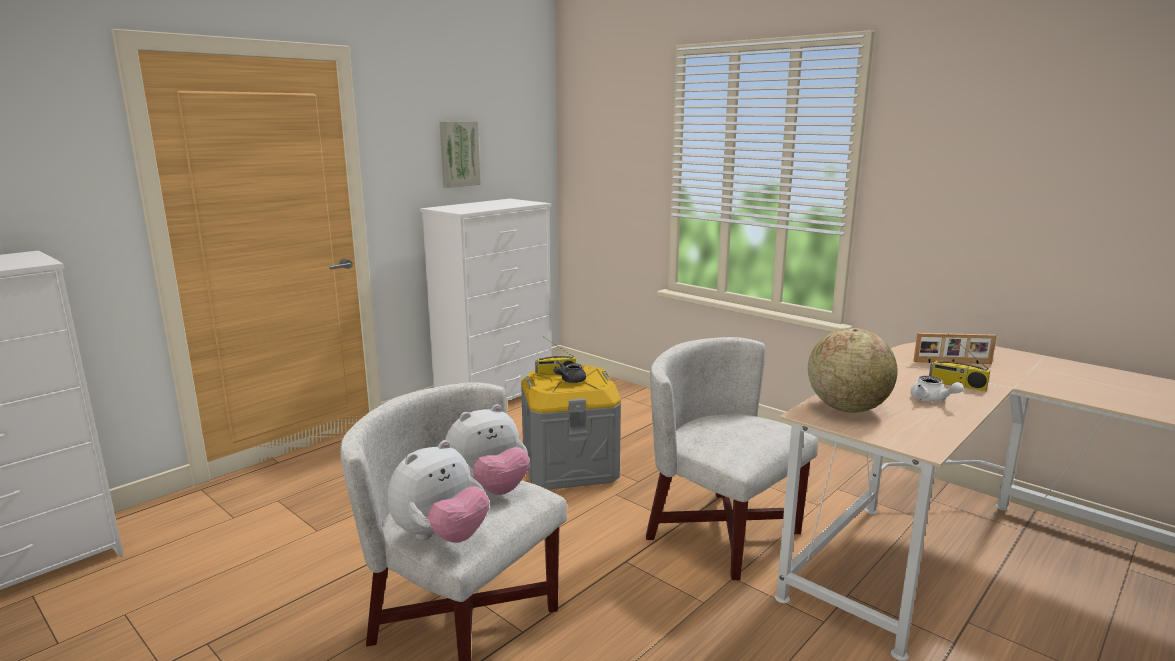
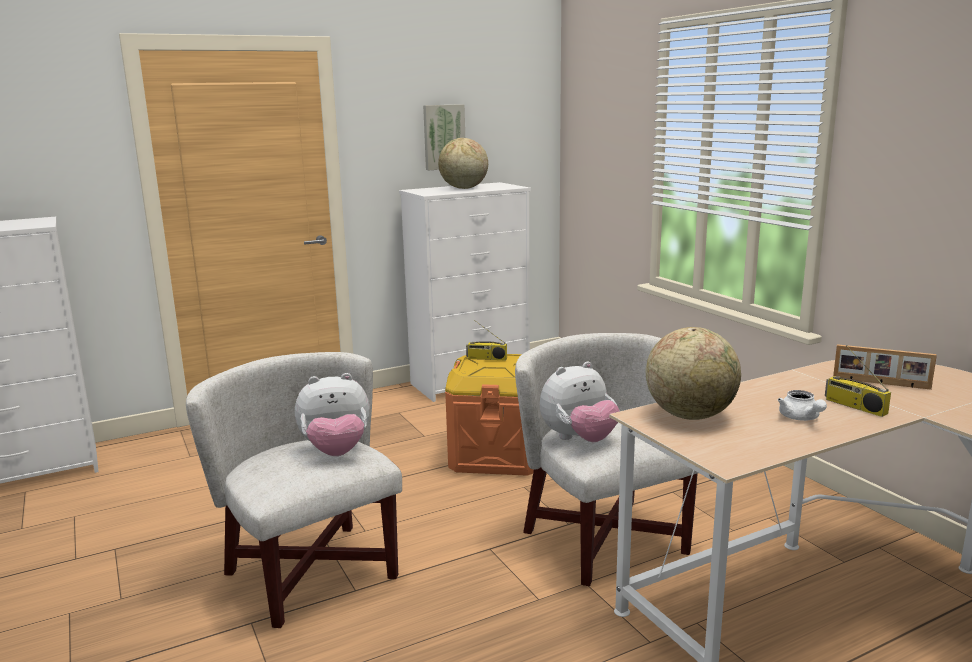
camera: 20 degrees right, 0 degrees up
plush toy [387,440,490,543] -> plush toy moved to [540,361,620,442]
grey storage box [521,365,621,490] -> orange storage box [445,354,534,476]
grey teapot [553,362,586,383] -> none
none -> globe [438,138,488,189]

